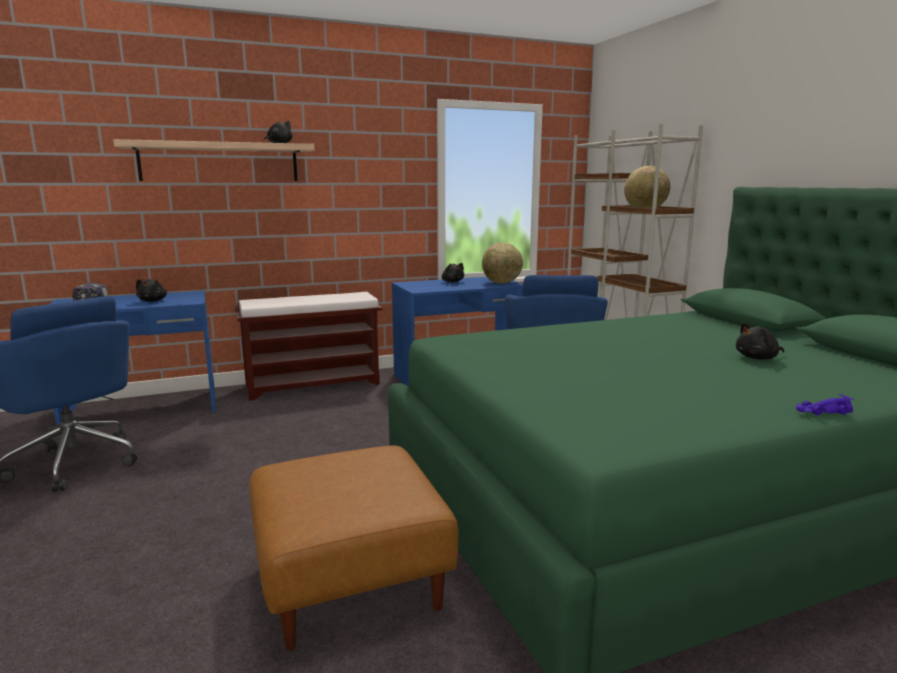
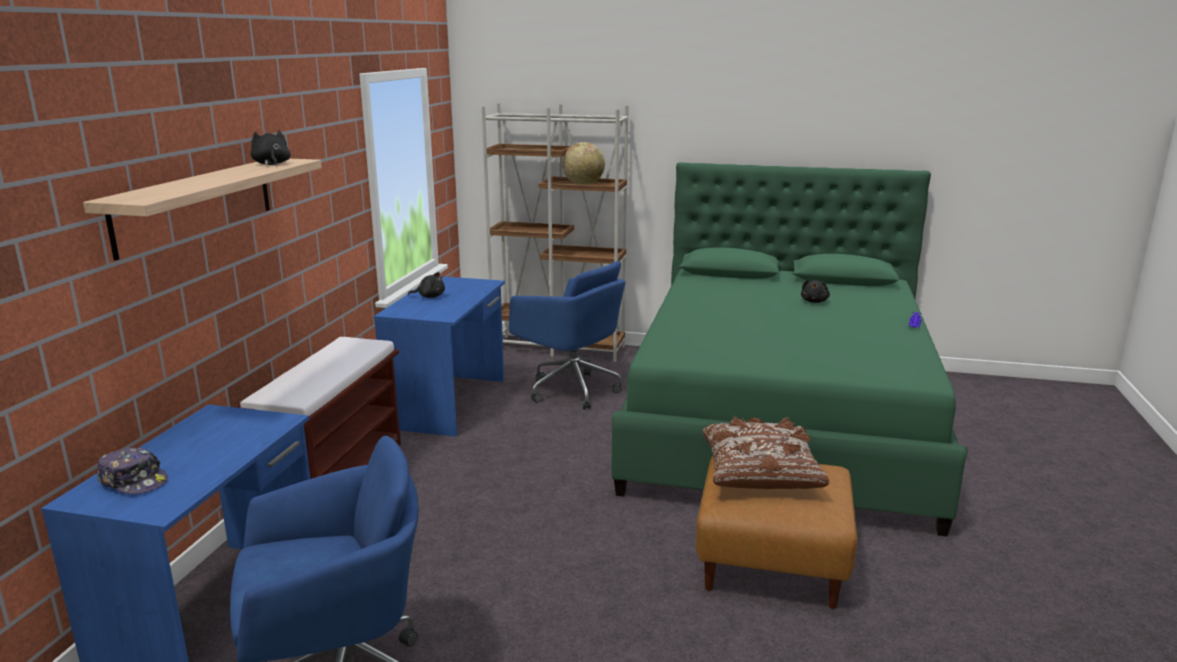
camera: 55 degrees left, 5 degrees up
black plush toy [136,279,167,302] -> none
globe [482,243,523,284] -> none
none -> brown pillow [703,416,829,489]

